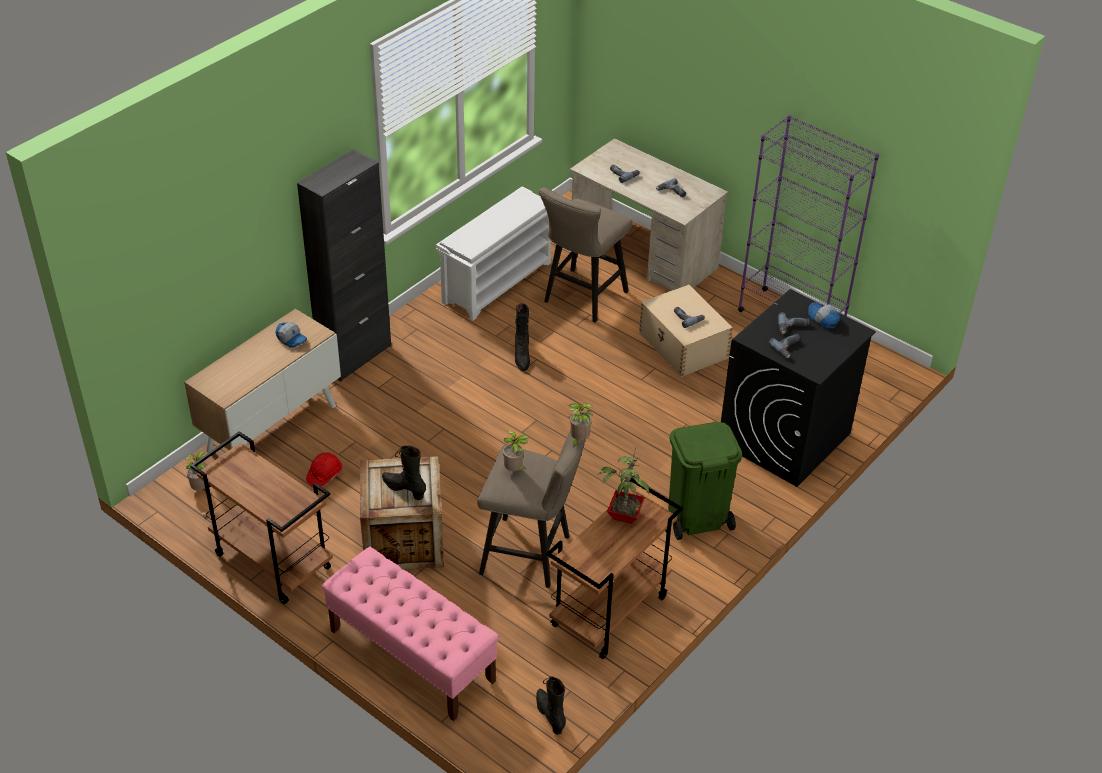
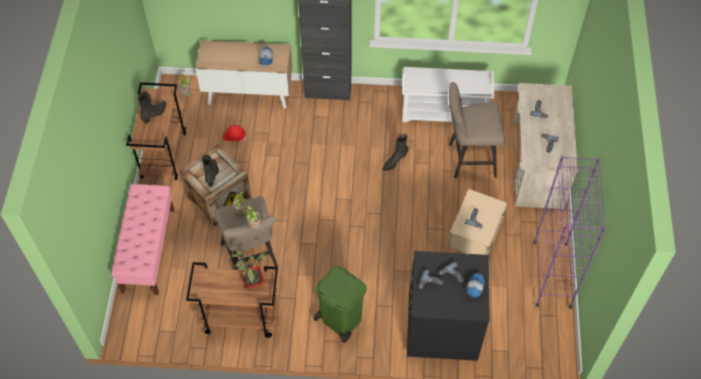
camera: 55 degrees right, 15 degrees up
black boot [536,676,566,735] -> black boot moved to [138,91,166,124]

